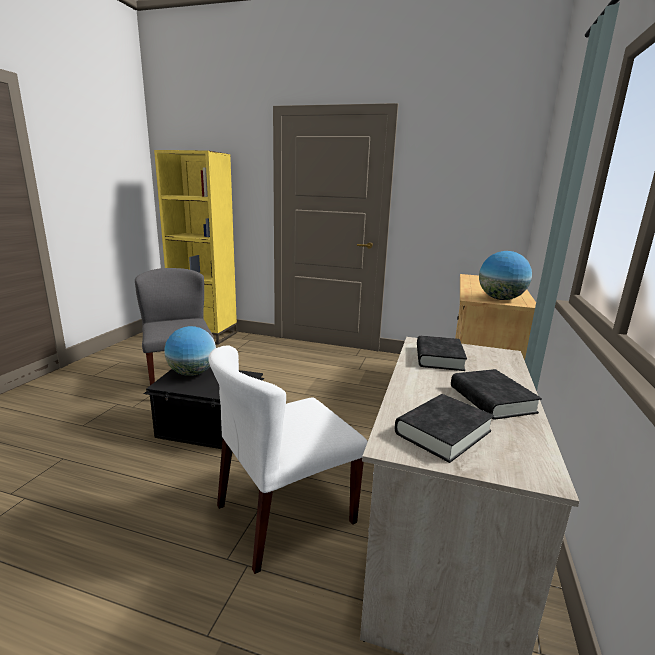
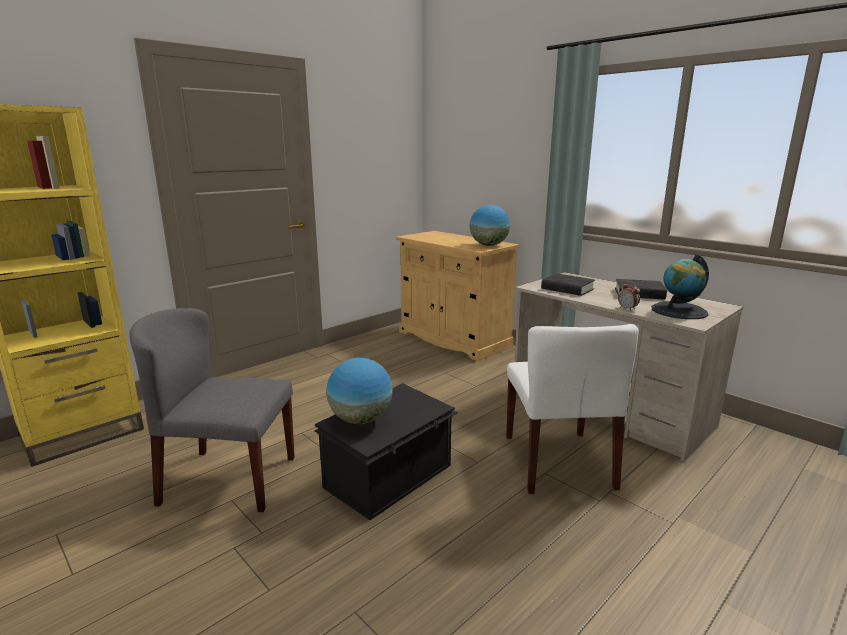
camera: 60 degrees left, 0 degrees up
black book [395,394,494,463] -> globe [651,254,709,319]
none -> alarm clock [618,281,640,311]

